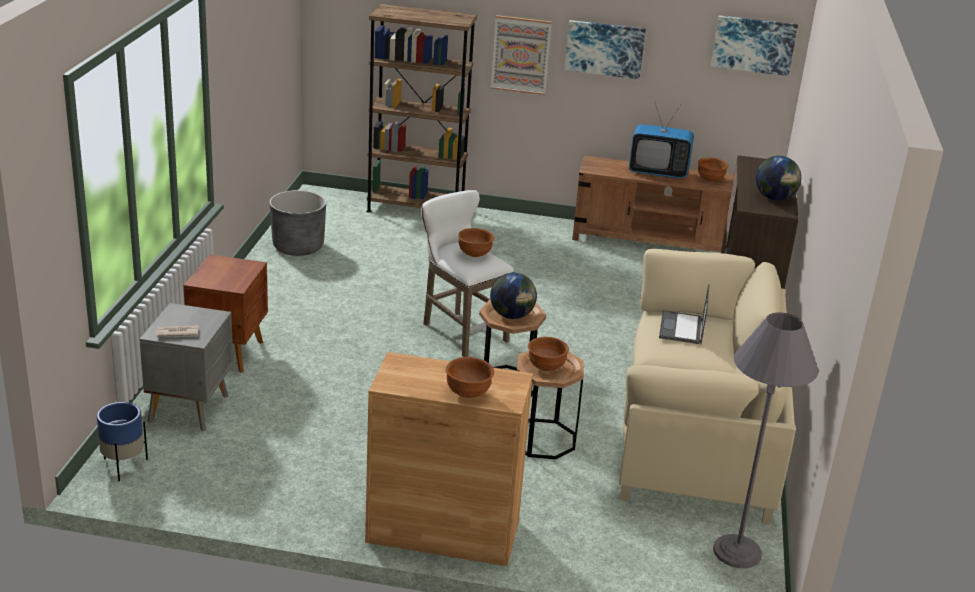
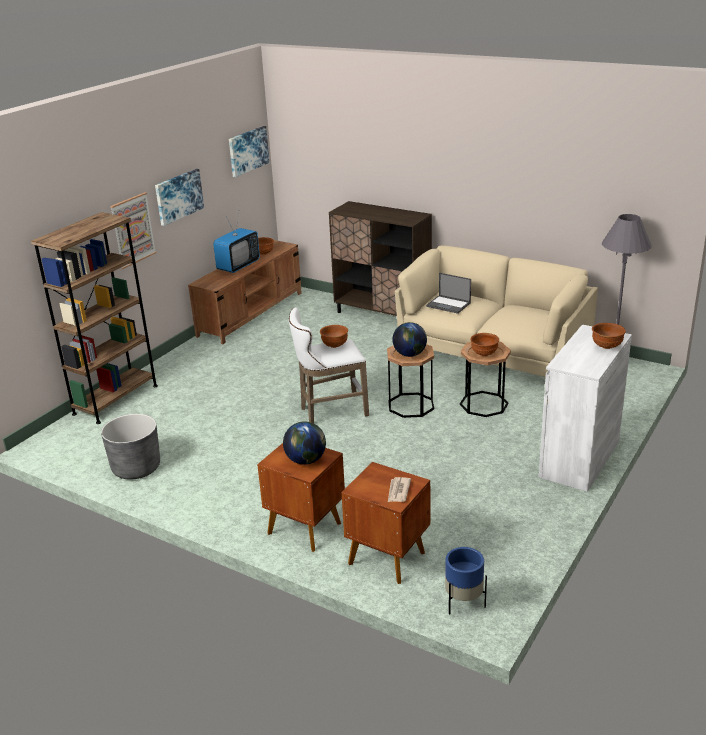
camera: 65 degrees left, 0 degrees up
grey nightstand [139,303,233,432] -> brown nightstand [341,462,430,584]
brown cabinet [365,352,533,566] -> white cabinet [538,324,632,492]
globe [756,156,801,200] -> globe moved to [283,421,326,465]

